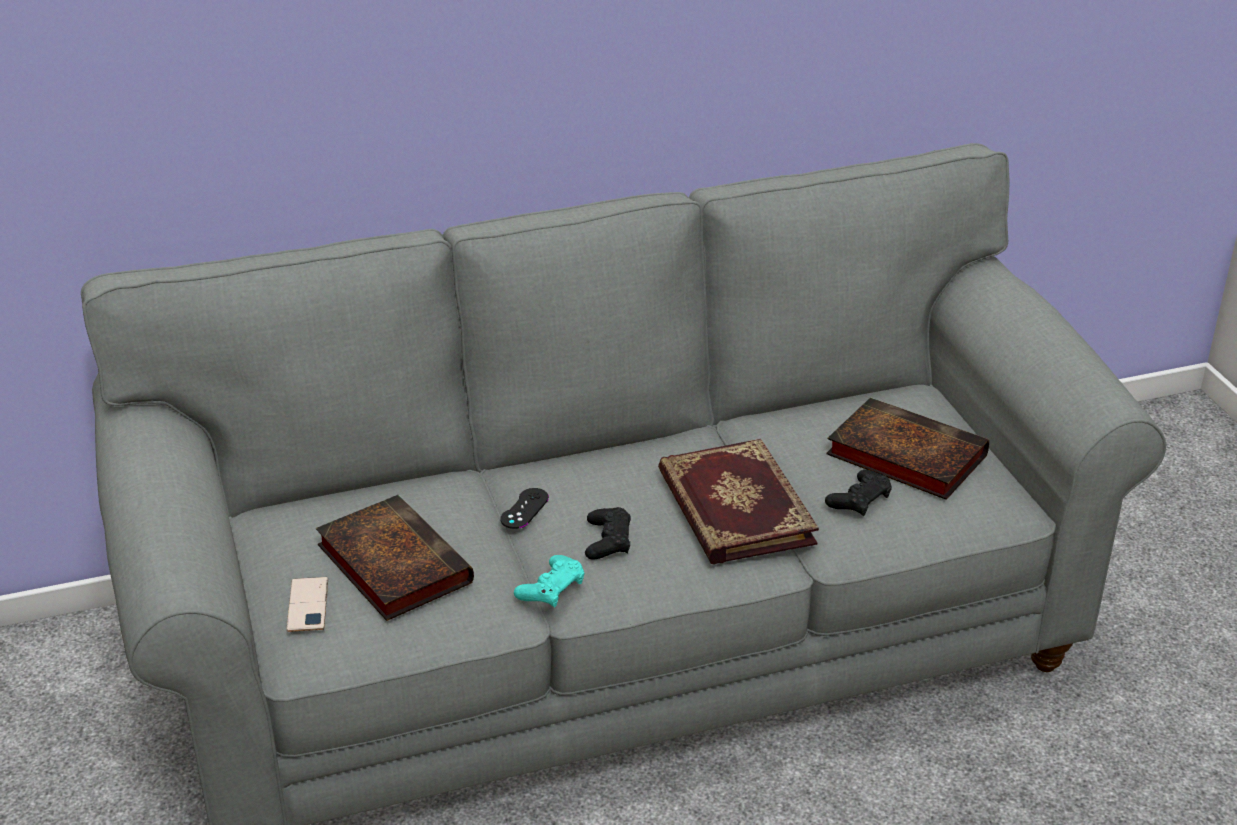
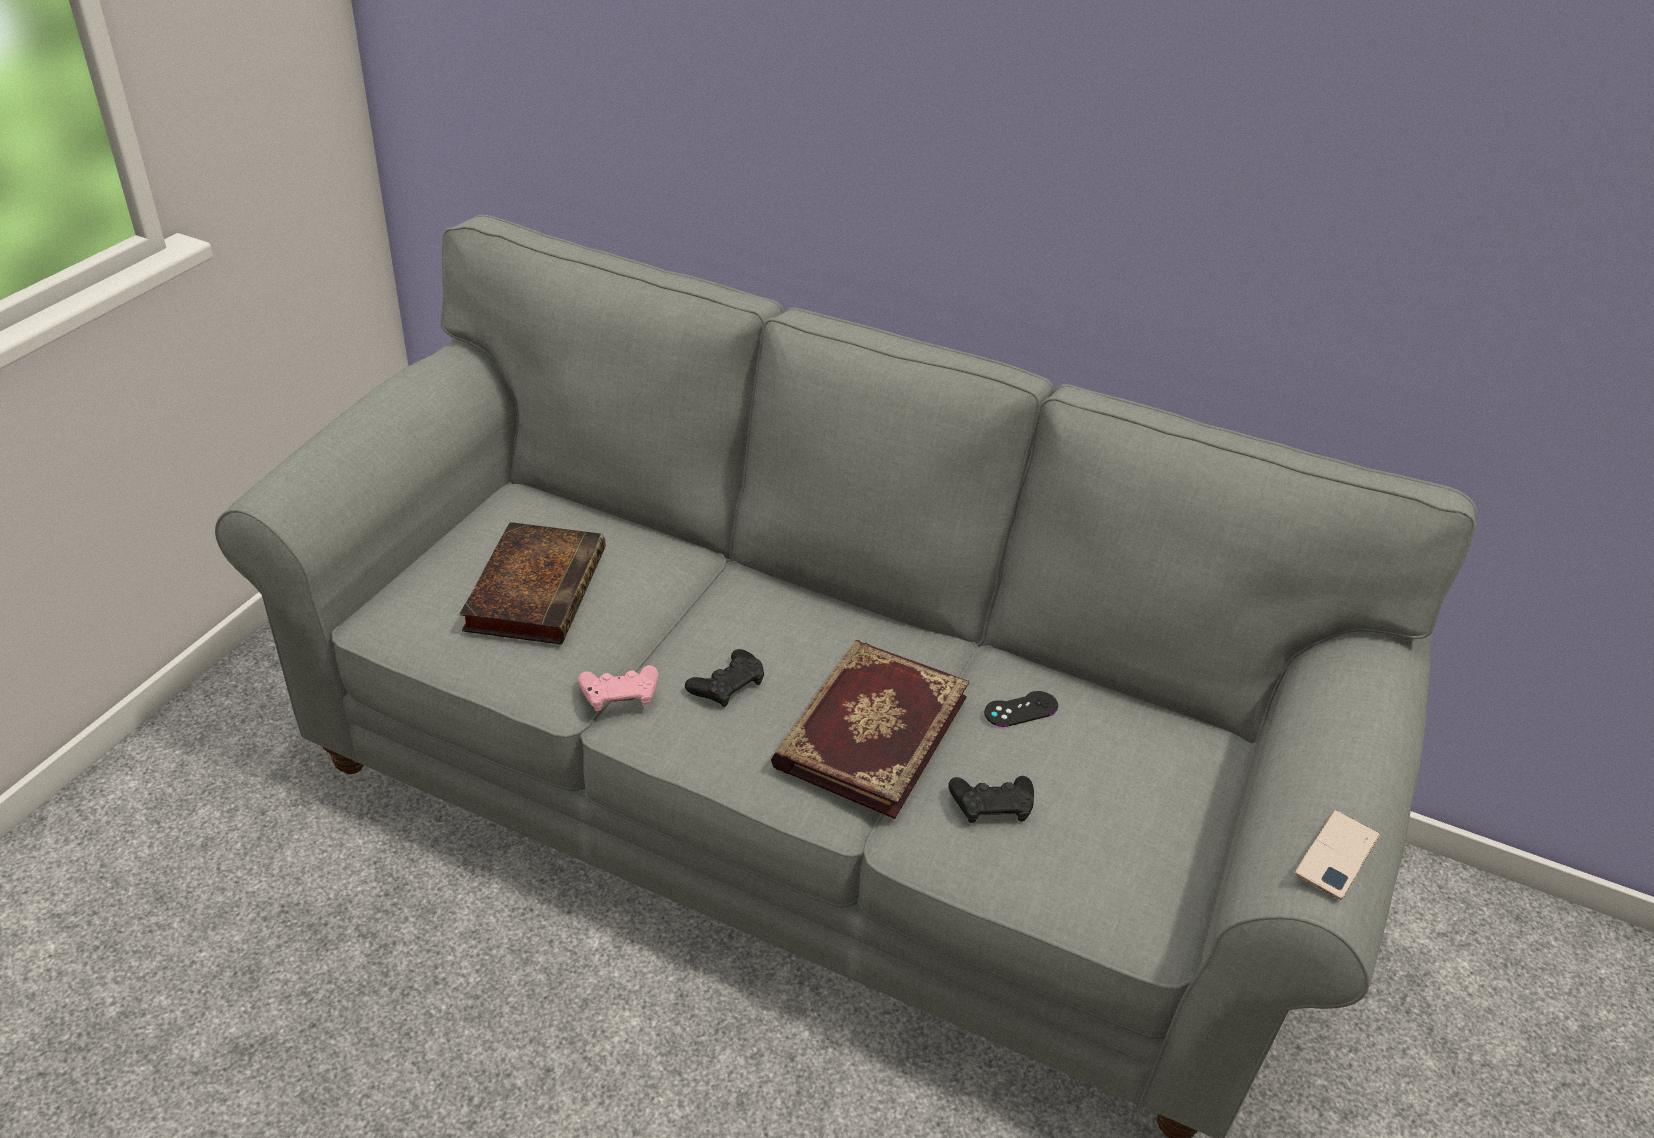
camera: 40 degrees right, 5 degrees up
phone [287,577,328,632] -> phone moved to [1295,810,1380,900]
black game controller [500,488,549,529] -> black game controller moved to [984,691,1058,727]
turquoise game controller [514,555,585,607] -> pink game controller [578,665,658,711]
book [826,397,989,500] -> none

